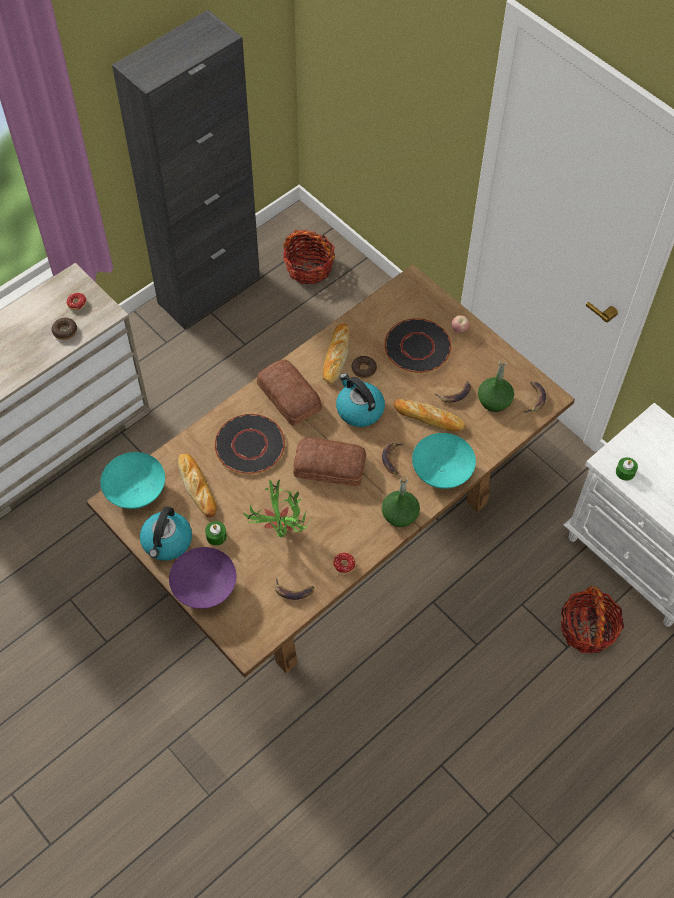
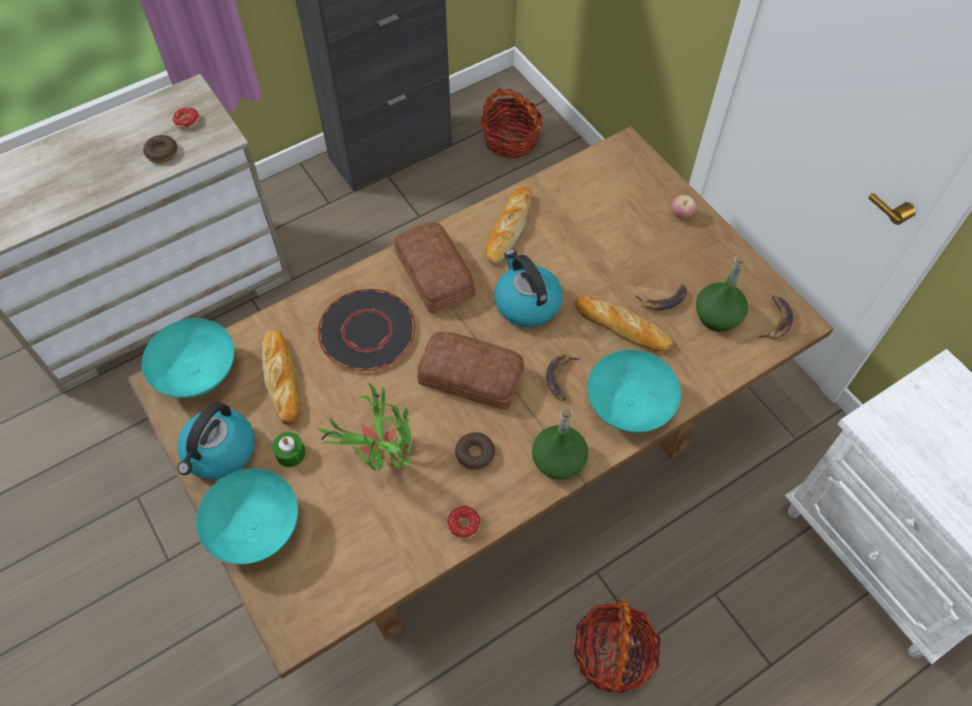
camera: 10 degrees right, 0 degrees up
purple bowl [169,547,236,609] -> turquoise bowl [196,468,298,564]
banana [275,578,314,600] -> none
donut [352,356,377,378] -> donut moved to [455,432,495,470]
black plate [384,318,451,373] -> none
basket [561,586,624,653] -> basket moved to [574,599,661,693]
green candle [616,457,638,481] -> none

